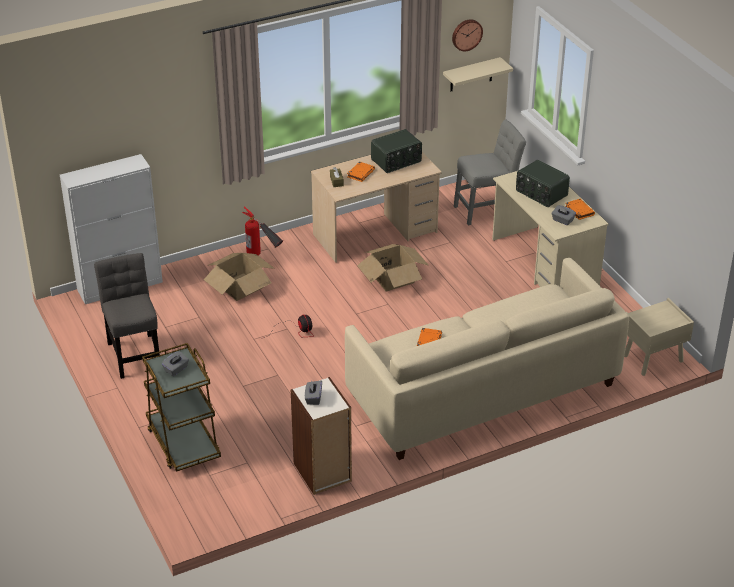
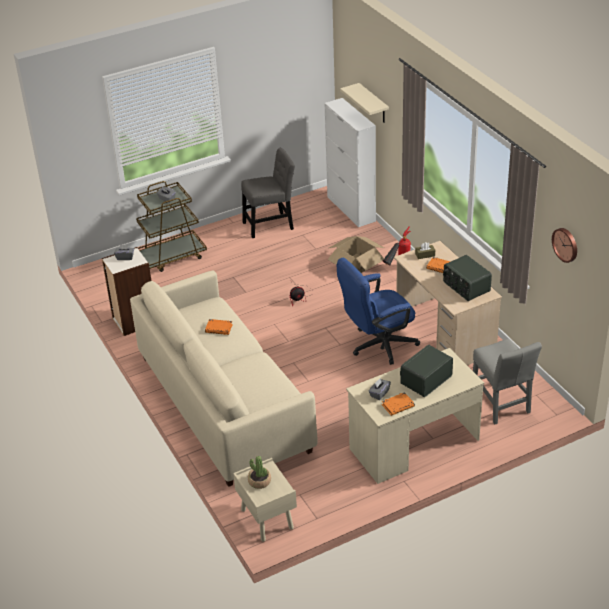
camera: 90 degrees right, 0 degrees up
cardboard box [357,244,429,292] -> blue office chair [337,258,420,365]
beige shelf [443,57,513,91] -> beige shelf moved to [340,83,389,123]
none -> potted plant [248,456,271,489]

